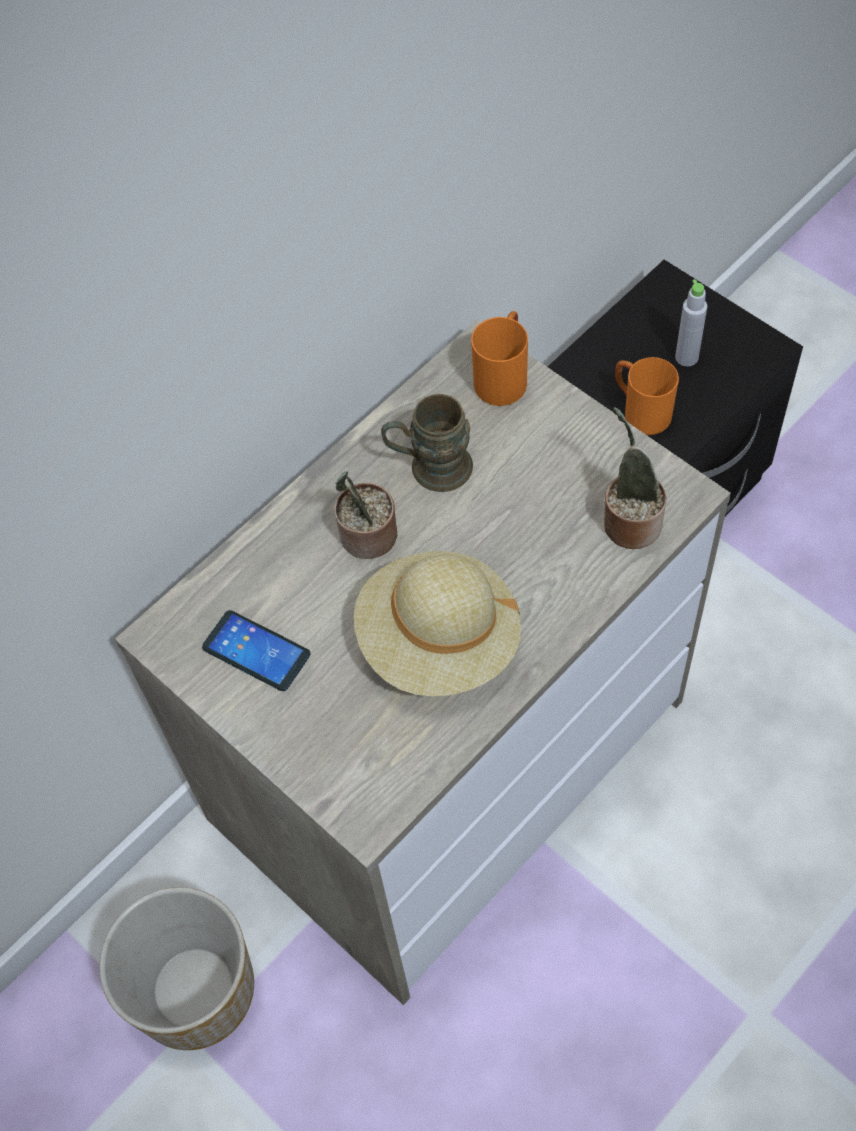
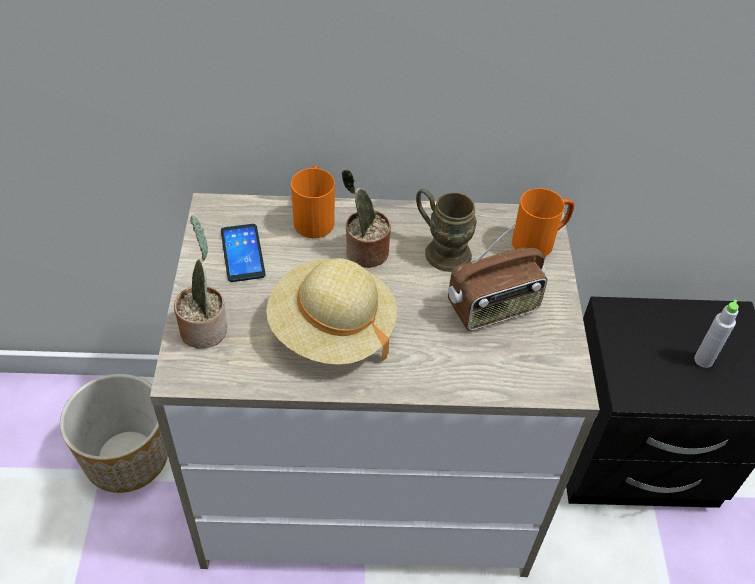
camera: 40 degrees right, 10 degrees down
potted plant [604,407,667,549] -> potted plant moved to [174,215,227,349]
orange mug [615,357,679,435] -> orange mug moved to [291,165,335,238]
none -> radio [448,223,548,331]

